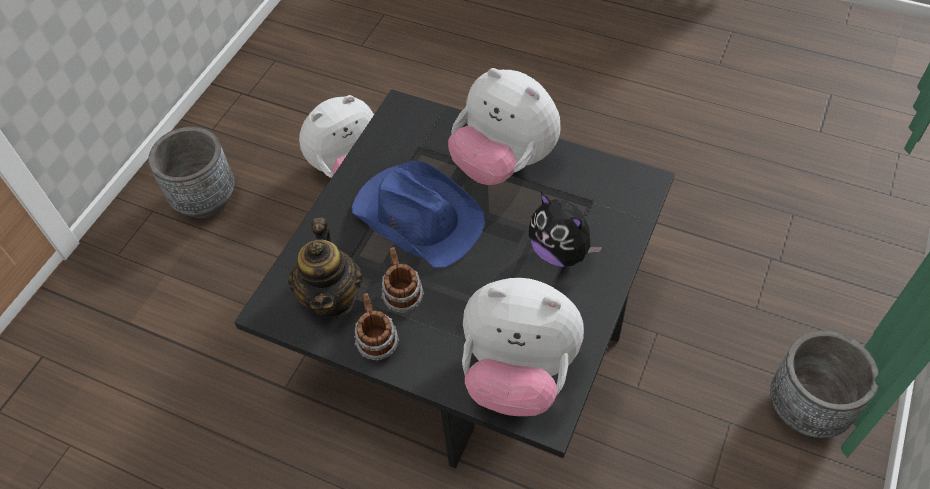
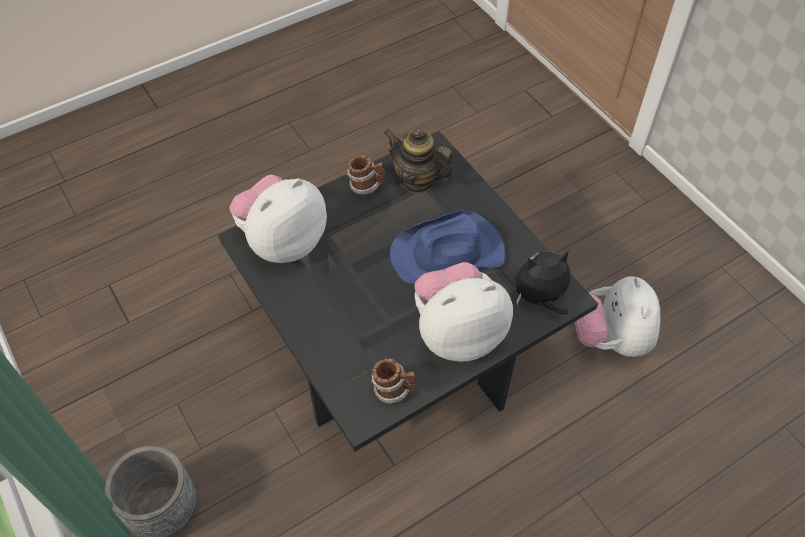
camera: 120 degrees right, 0 degrees up
grey planter [148,127,235,218] -> none
mug [381,247,424,313] -> mug moved to [371,358,417,404]
plush toy [529,192,602,267] -> plush toy moved to [516,250,570,314]

